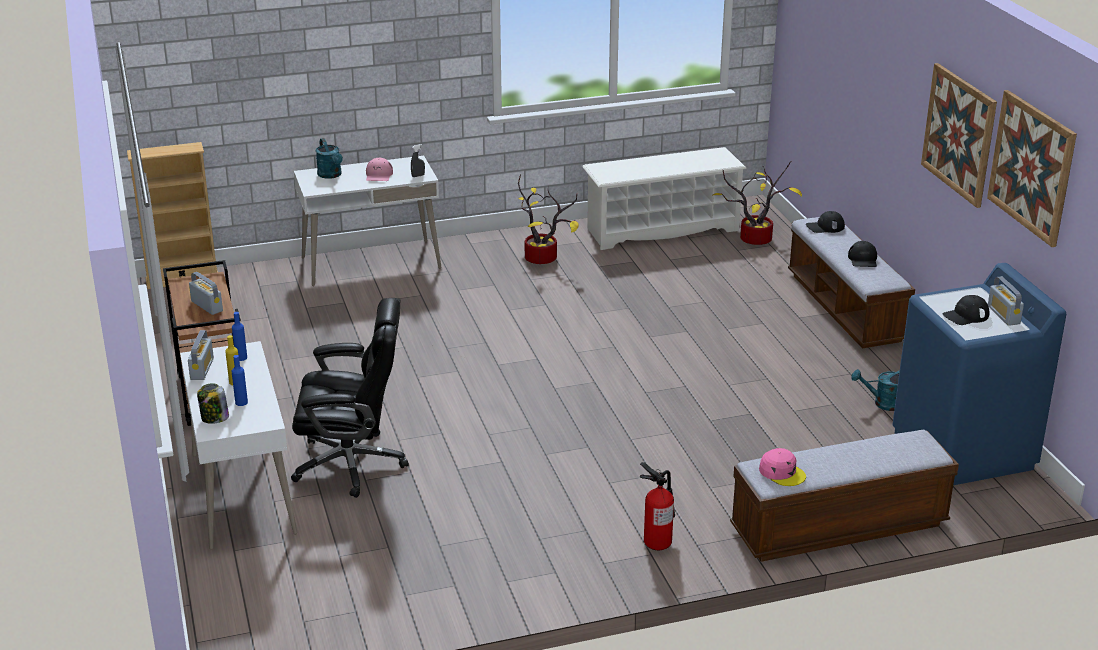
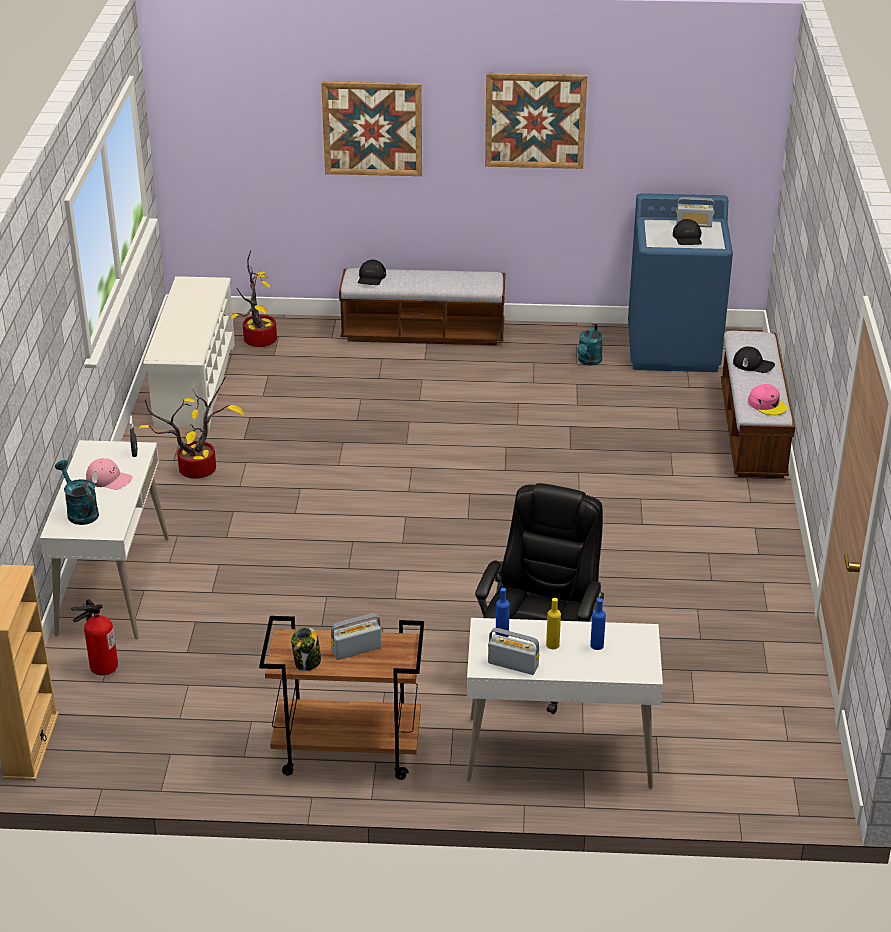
camera: 70 degrees left, 5 degrees up
jar [197,383,229,424] -> jar moved to [291,627,321,671]
turquoise watering can [316,138,343,179] -> turquoise watering can turned 120 degrees counterclockwise [55,460,99,525]
fire extinguisher [640,462,675,550] -> fire extinguisher moved to [71,599,118,676]
pink cap [759,448,806,486] -> pink cap turned 75 degrees clockwise [748,384,787,415]
black cap [848,241,877,267] -> black cap moved to [733,347,775,373]
picture [987,90,1077,247] -> picture moved to [321,81,422,176]

